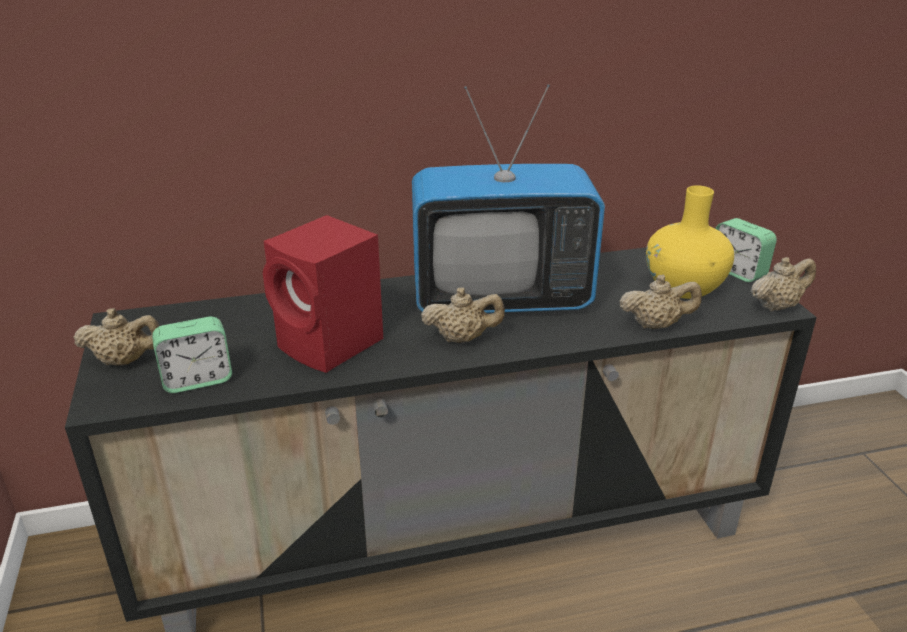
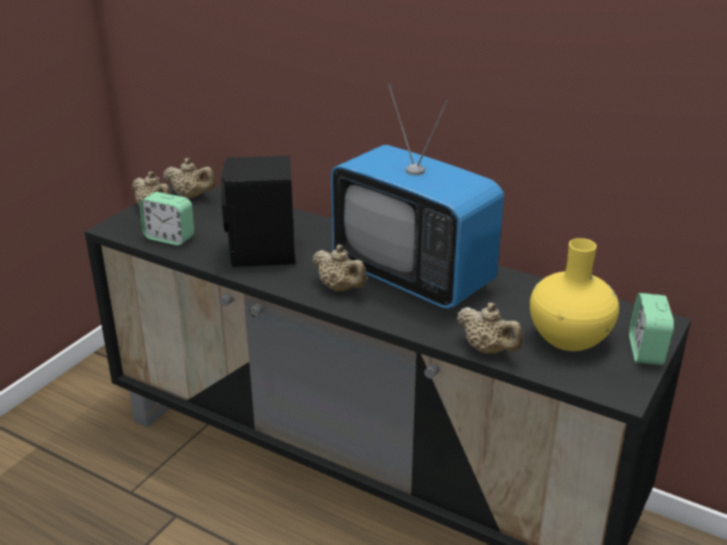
camera: 45 degrees right, 0 degrees up
red speaker [263,215,383,373] -> black speaker [221,156,295,267]
beige teapot [750,257,816,312] -> beige teapot moved to [163,158,216,198]

